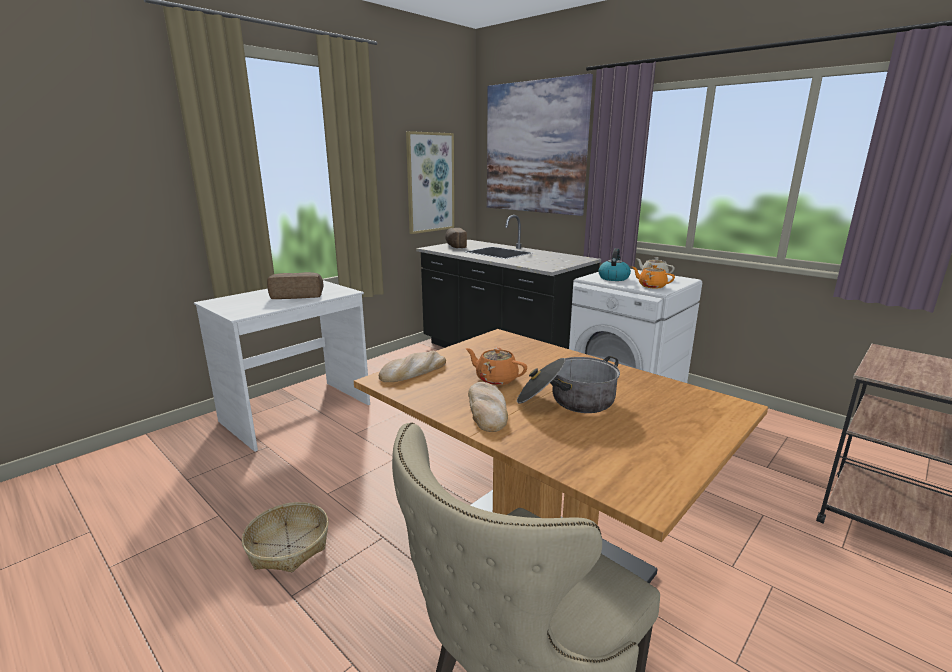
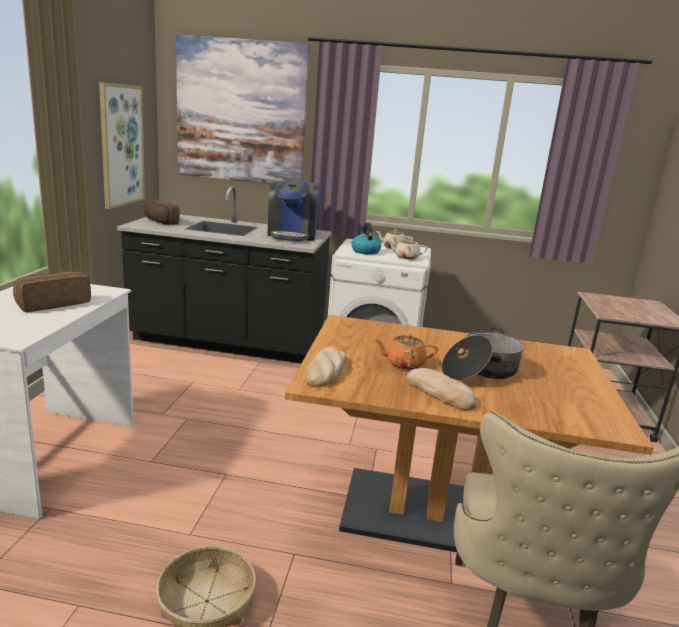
camera: 35 degrees left, 0 degrees up
orange teapot [632,265,675,288] -> beige teapot [387,238,428,260]
none -> coffee machine [267,179,323,241]

